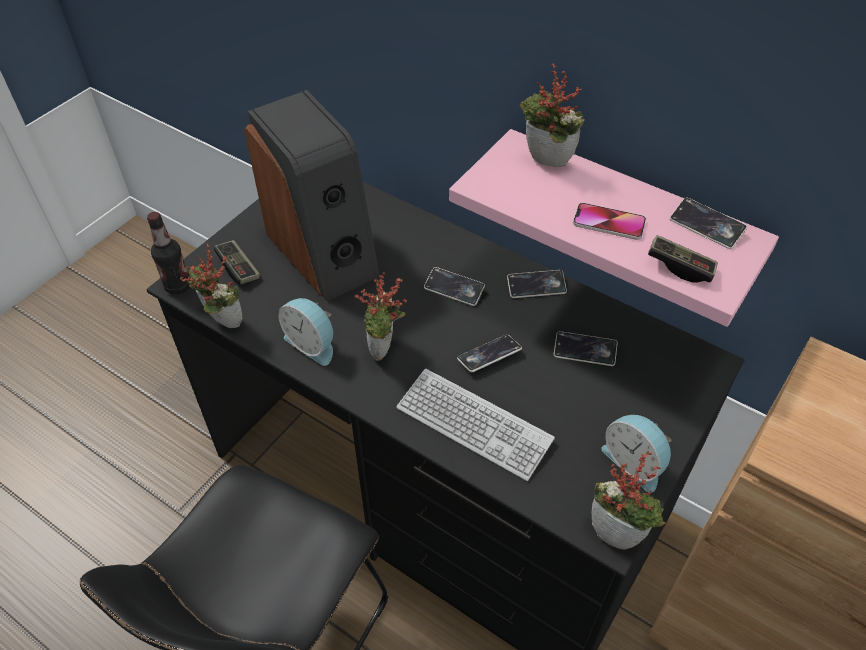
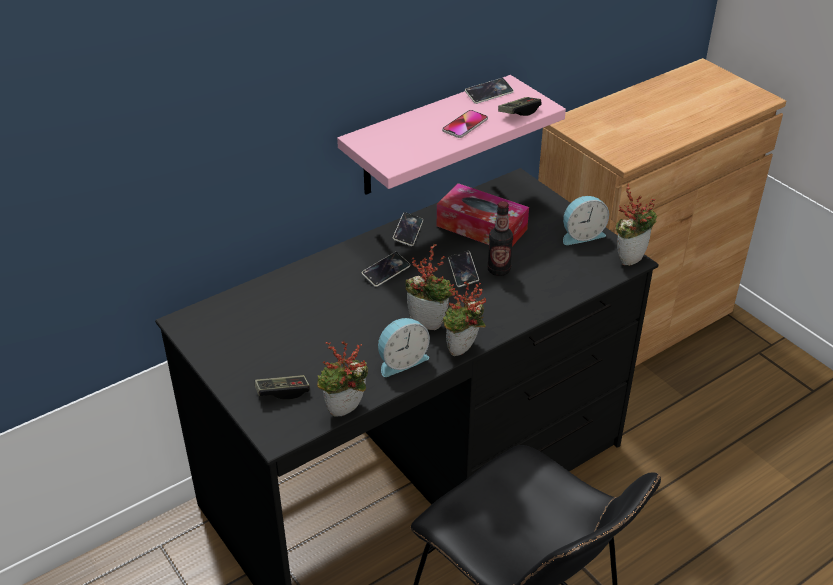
camera: 70 degrees left, 10 degrees down
bottle [147,212,190,294] -> bottle moved to [487,201,513,276]
speaker [244,90,380,302] -> none
keyboard [397,369,555,481] -> none
potted plant [520,63,585,167] -> potted plant moved to [443,281,486,356]
phone [554,331,618,366] -> tissue box [437,183,529,246]

